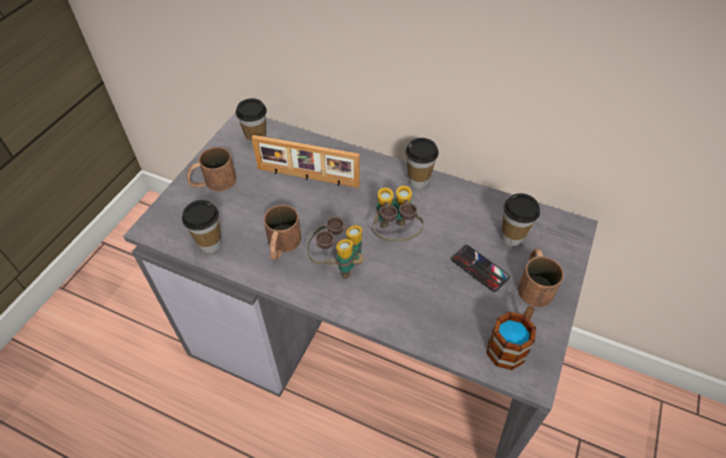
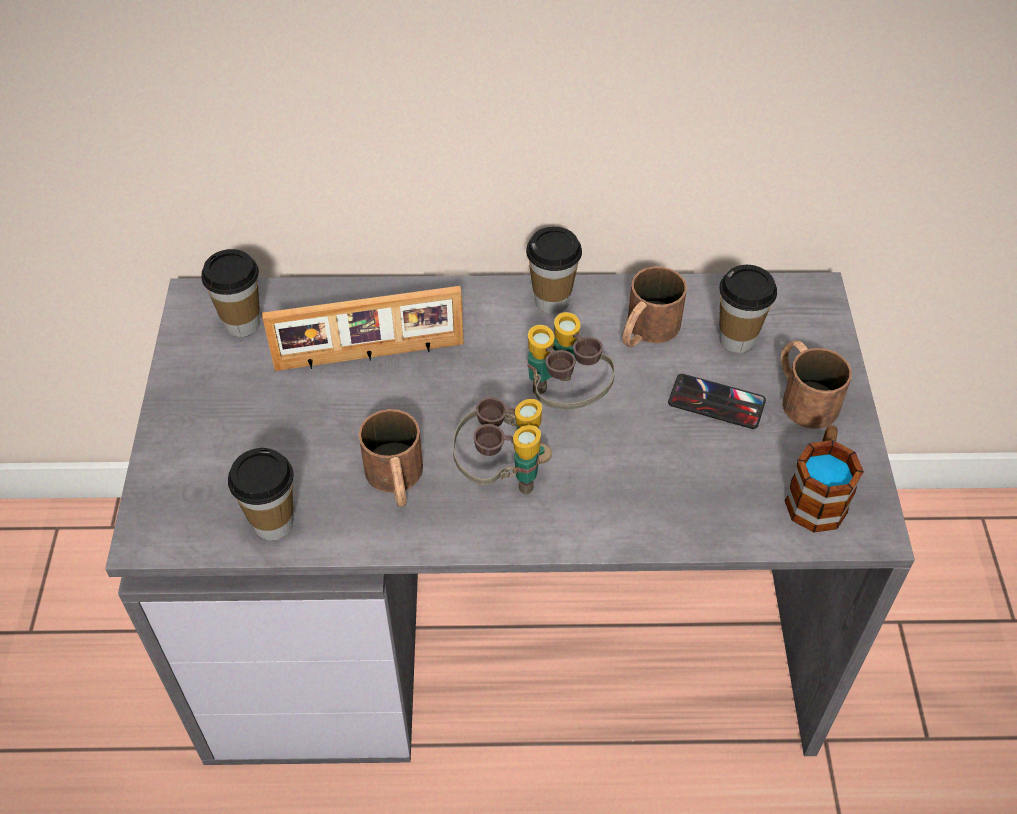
camera: 25 degrees left, 0 degrees up
brown mug [187,147,236,191] -> brown mug moved to [622,267,687,347]

